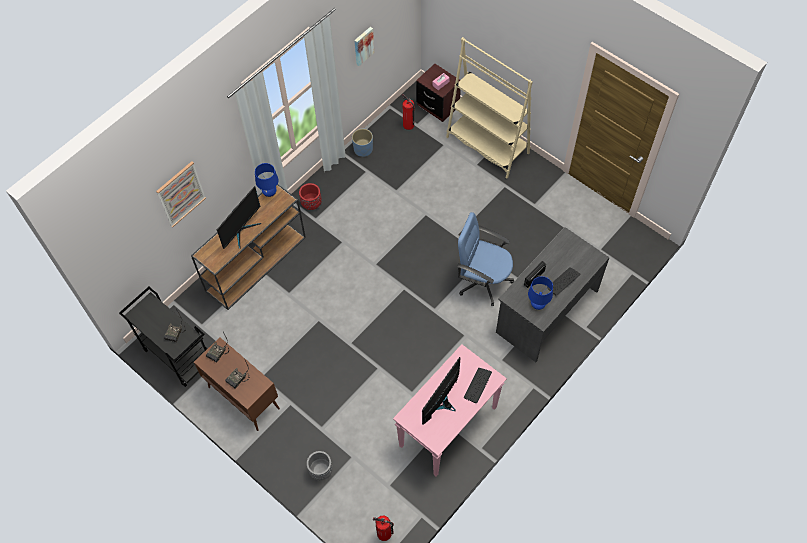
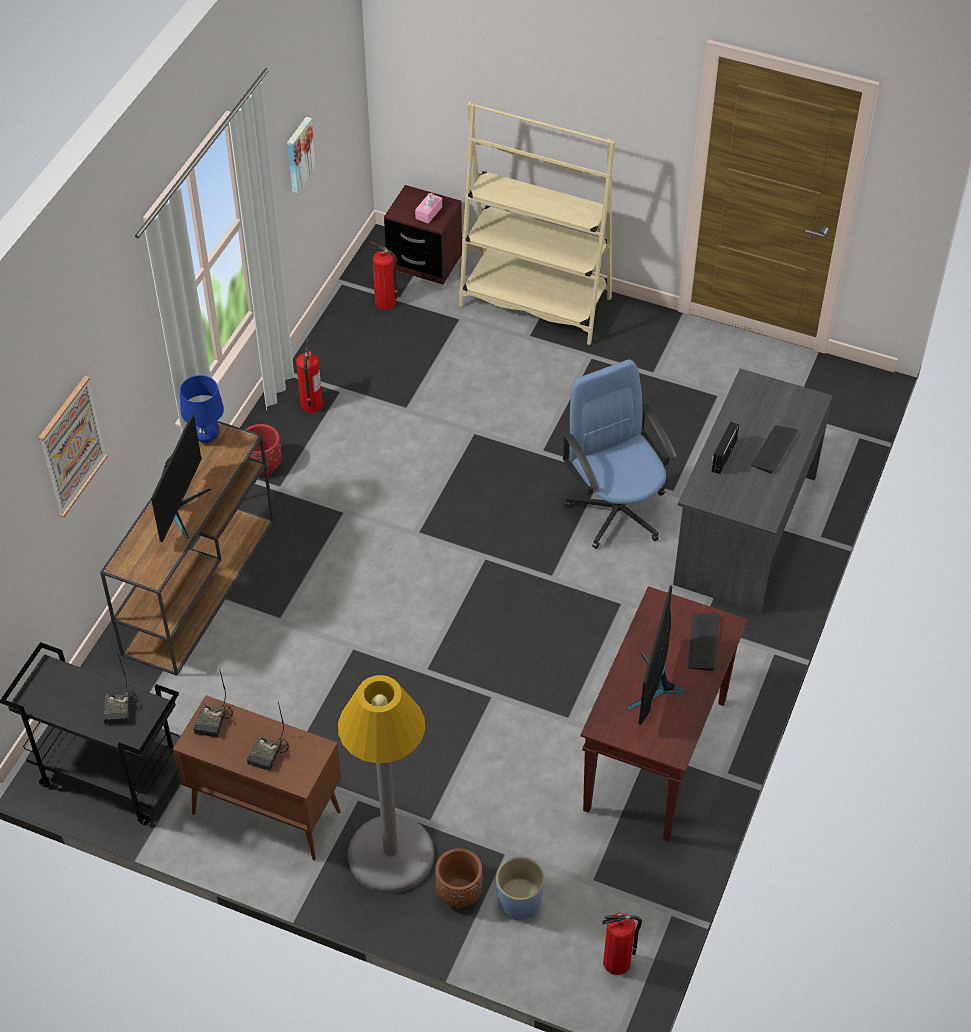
camera: 20 degrees left, 10 degrees down
grey planter [307,451,333,481] -> brown planter [435,848,483,907]
blue planter [352,128,373,157] -> blue planter moved to [496,857,544,920]
pink console table [393,344,507,476] -> brown console table [580,586,747,841]
blue office chair [457,212,514,306] -> blue office chair turned 60 degrees clockwise [562,360,677,549]
blue table lamp [528,276,553,310] -> none
none -> fire extinguisher [296,338,323,413]
none -> grey floor lamp [338,675,434,894]

